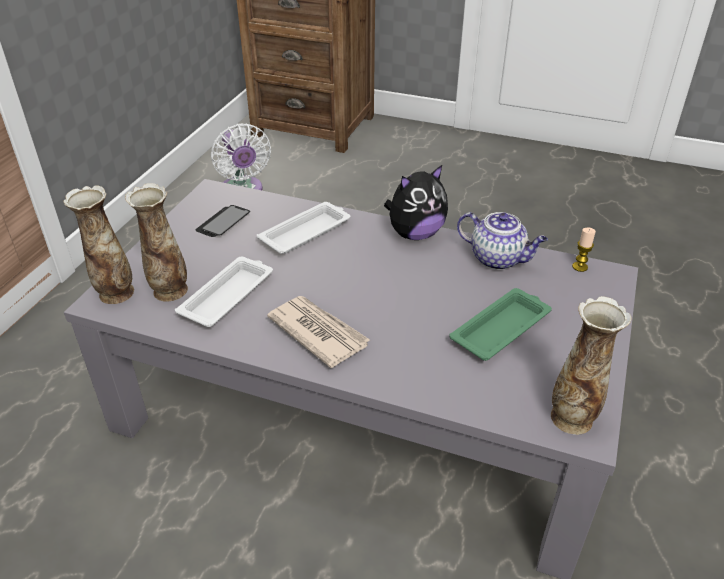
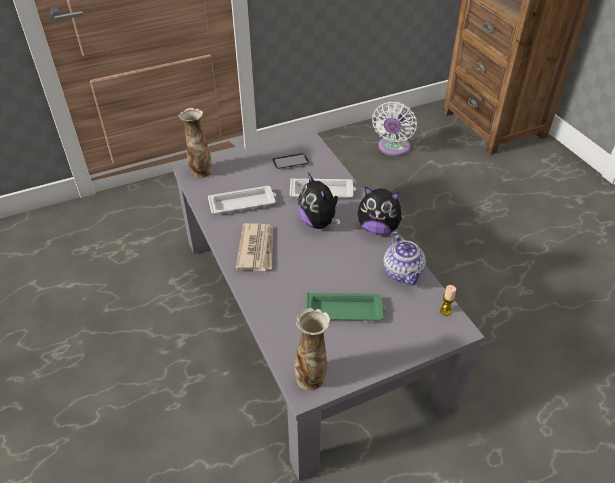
camera: 45 degrees right, 5 degrees up
vase [125,183,188,302] -> none
none -> plush toy [298,172,340,229]

